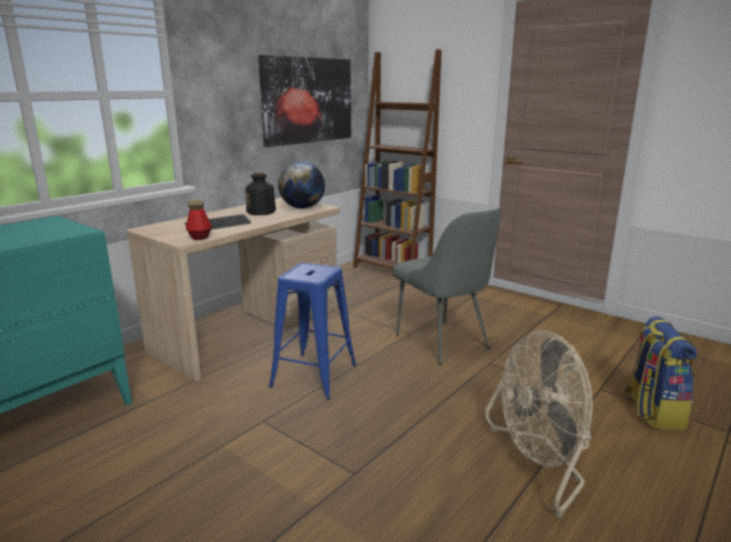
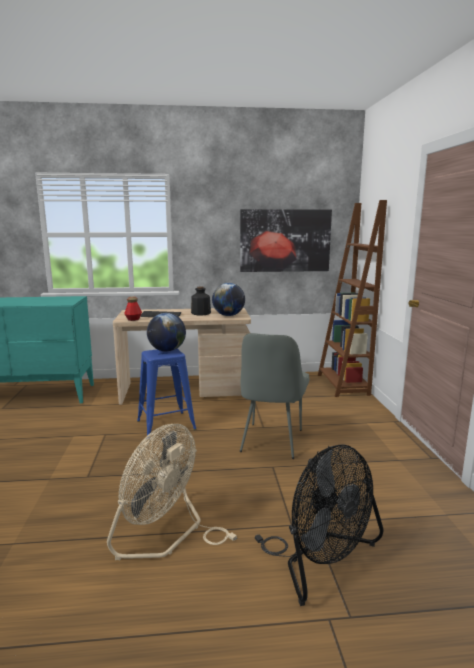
camera: 45 degrees right, 5 degrees down
backpack [623,317,697,430] -> black fan [255,444,383,606]
none -> globe [147,313,186,352]

